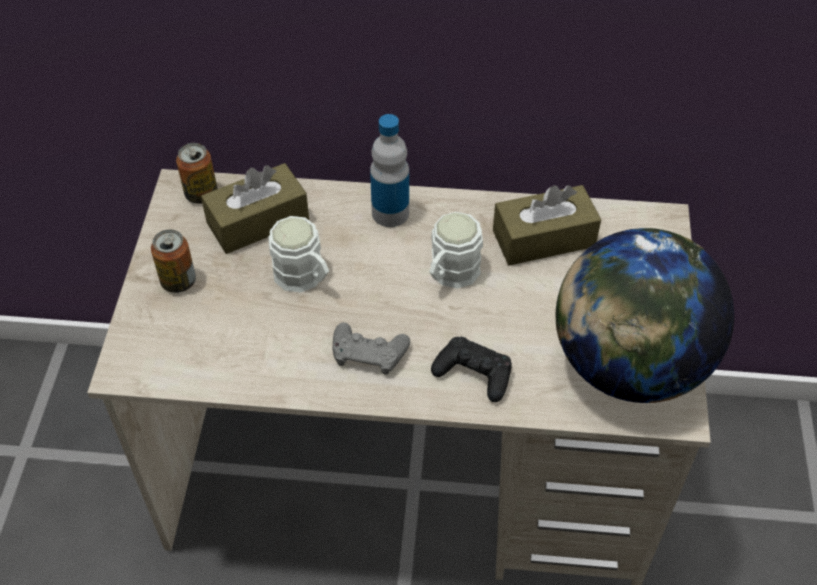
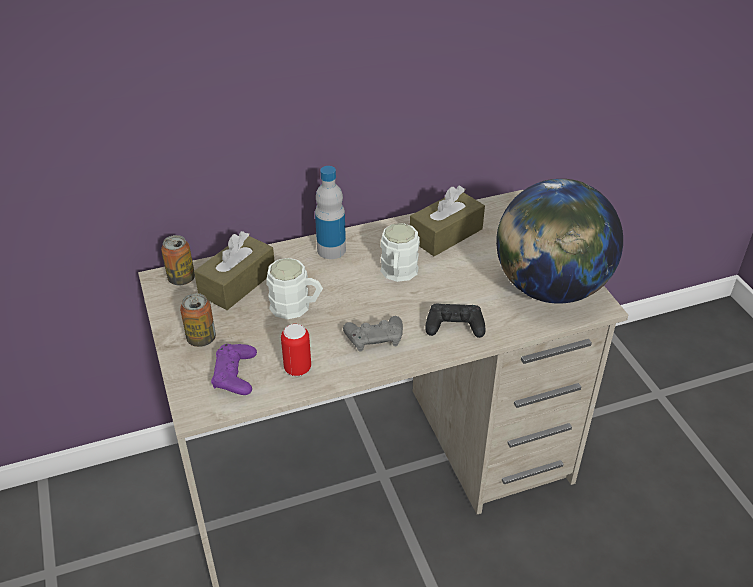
camera: 25 degrees left, 10 degrees down
none -> purple game controller [211,344,257,395]
none -> can [281,324,311,376]

